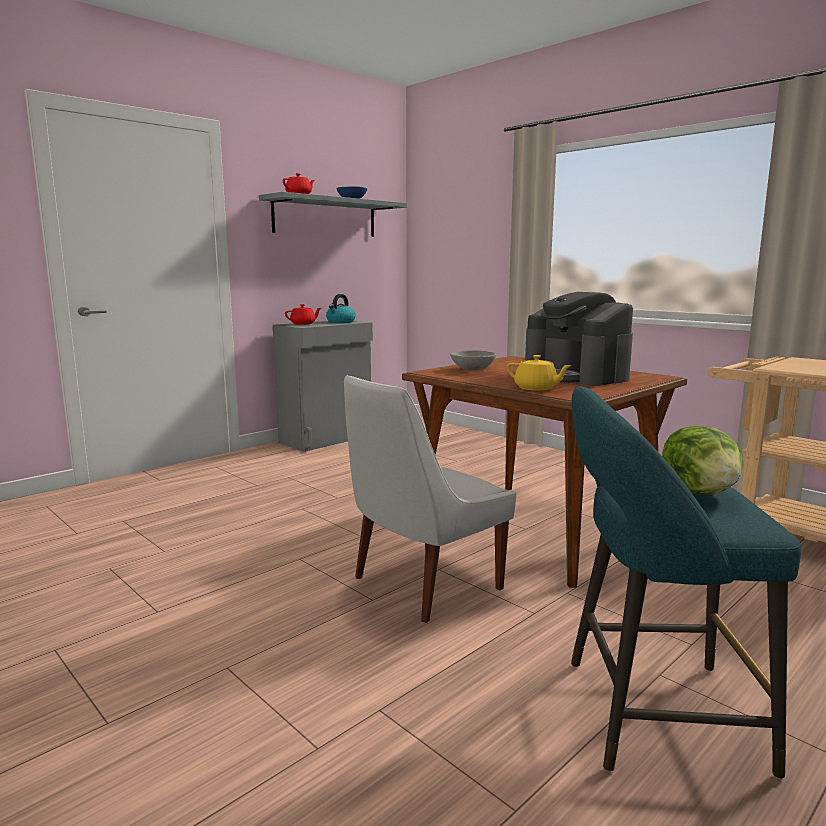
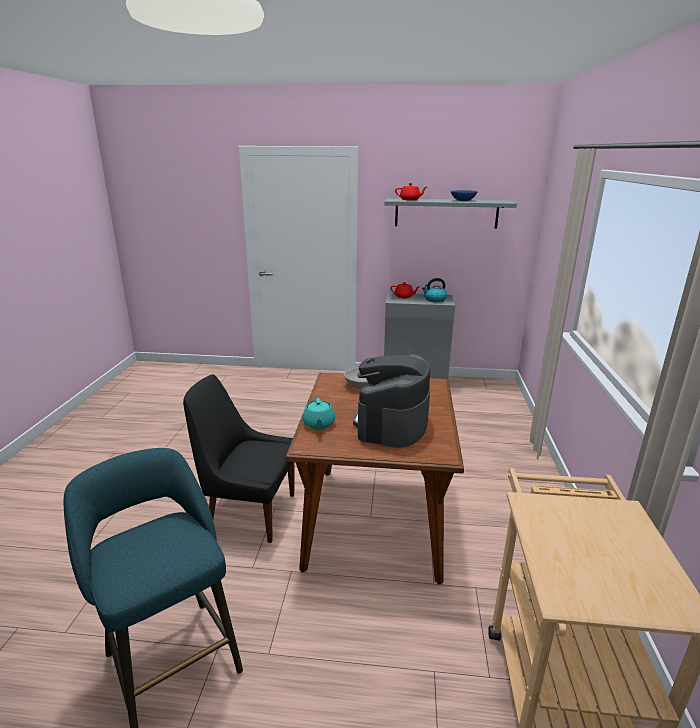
camera: 50 degrees right, 10 degrees up
white chair [344,375,516,623] -> black chair [183,374,294,543]
yellow teapot [507,355,572,391] -> turquoise teapot [302,398,335,429]
lettuce [662,426,743,495] -> none

